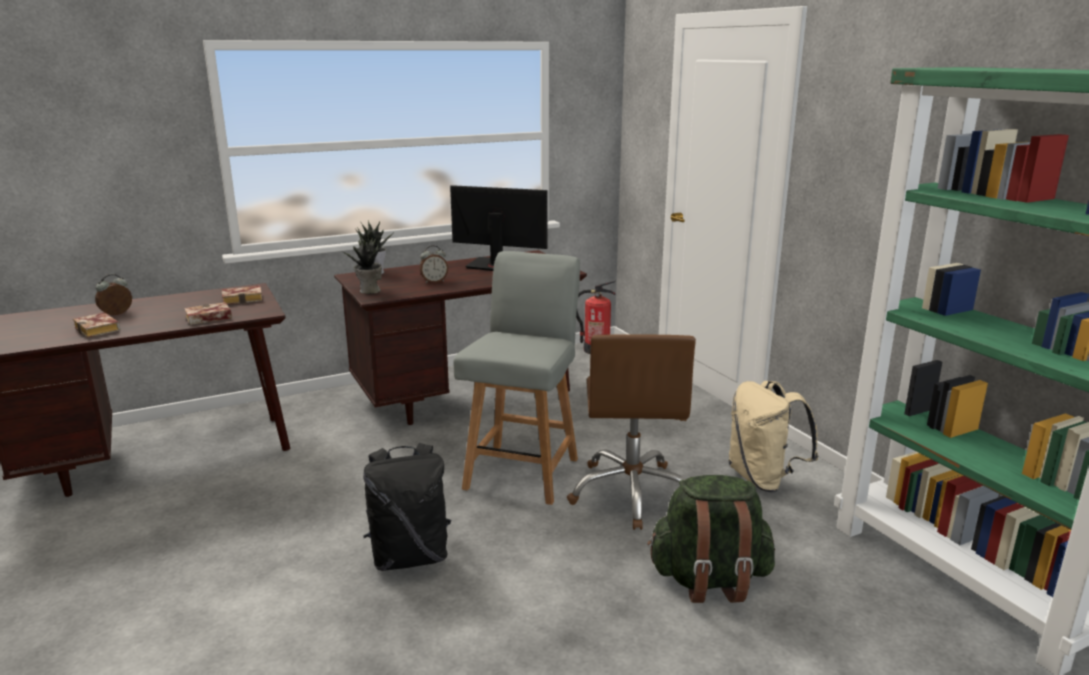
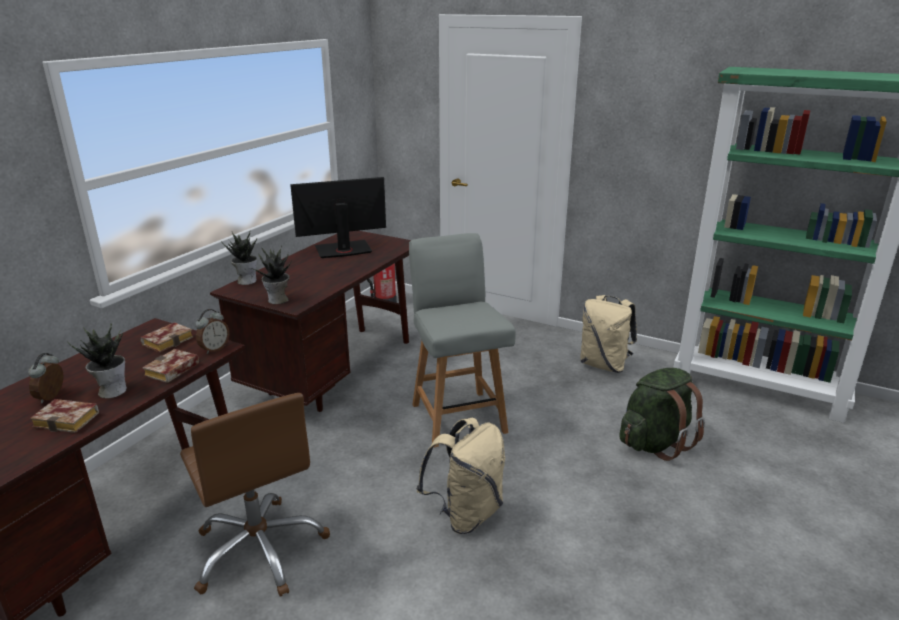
camera: 35 degrees left, 5 degrees up
black backpack [363,443,451,571] -> beige backpack [416,417,505,534]
alarm clock [419,245,448,283] -> alarm clock moved to [195,309,229,354]
brown office chair [567,334,696,530] -> brown office chair moved to [180,393,330,597]
none -> potted plant [68,323,127,399]

